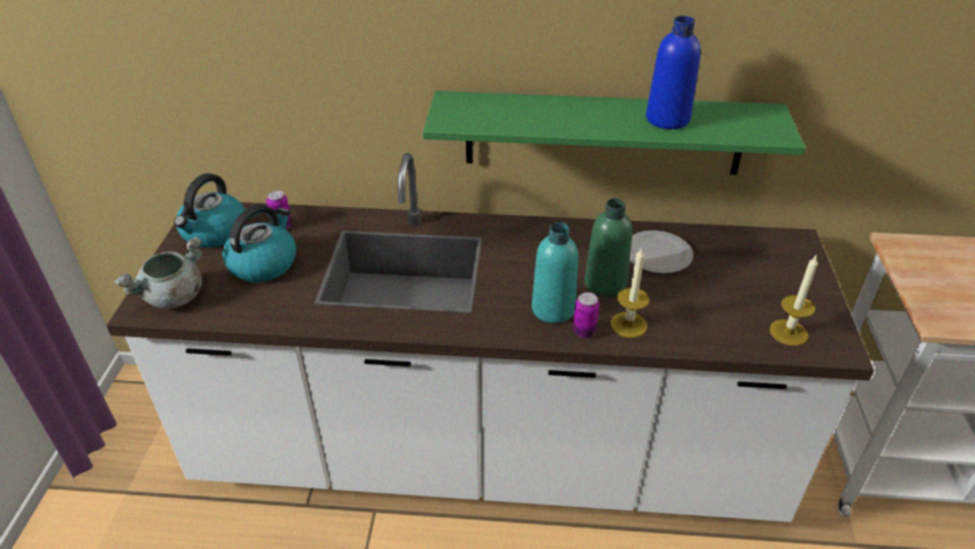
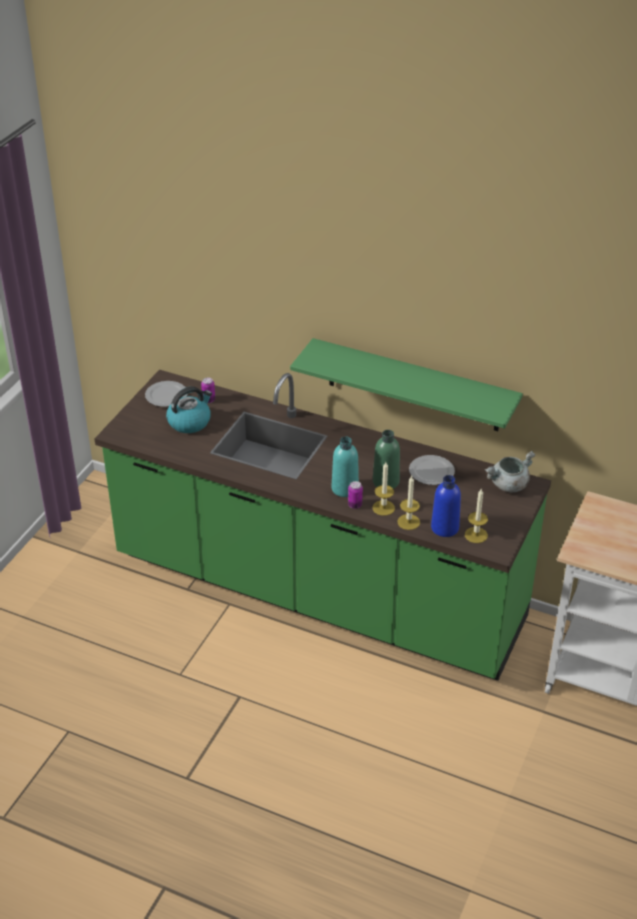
camera: 20 degrees right, 0 degrees up
white counter [106,153,874,522] -> green counter [95,370,551,681]
grey cooking pot [114,236,203,309] -> grey cooking pot moved to [485,451,535,492]
kettle [174,173,245,248] -> plate [145,381,187,407]
blue bottle [646,16,701,129] -> blue bottle moved to [431,475,461,537]
none -> candle [397,476,420,530]

